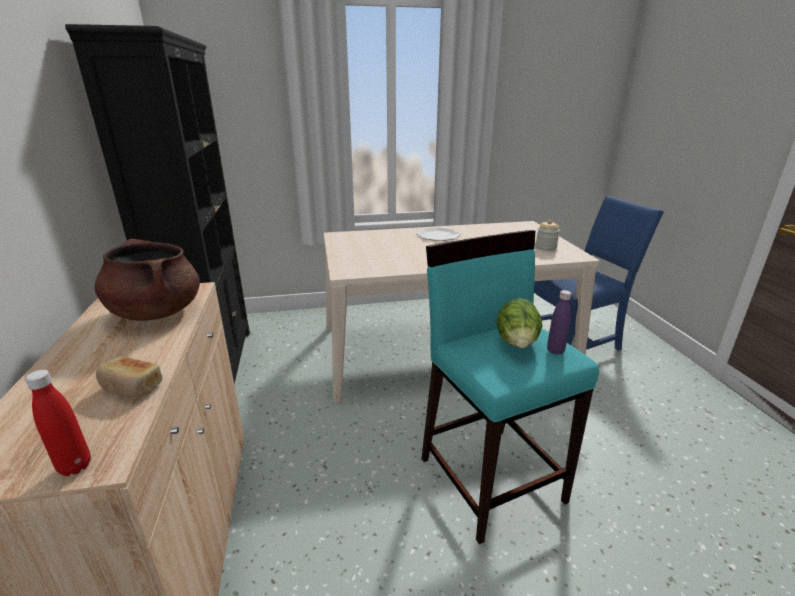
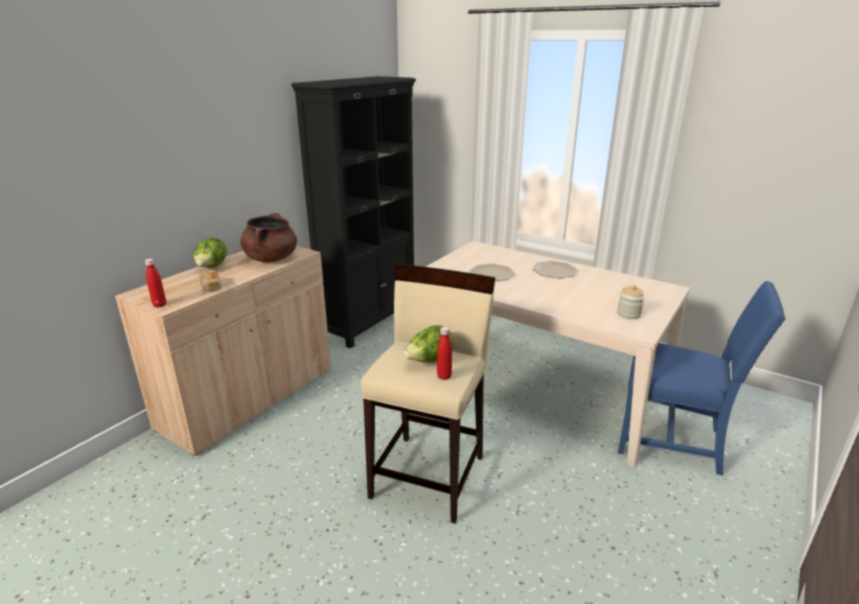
camera: 45 degrees right, 0 degrees up
turquoise stool [421,230,599,544] -> beige stool [361,264,495,524]
purple bottle [547,290,572,355] -> red bottle [437,327,452,380]
none -> lettuce [193,237,227,268]
none -> plate [470,264,515,281]

